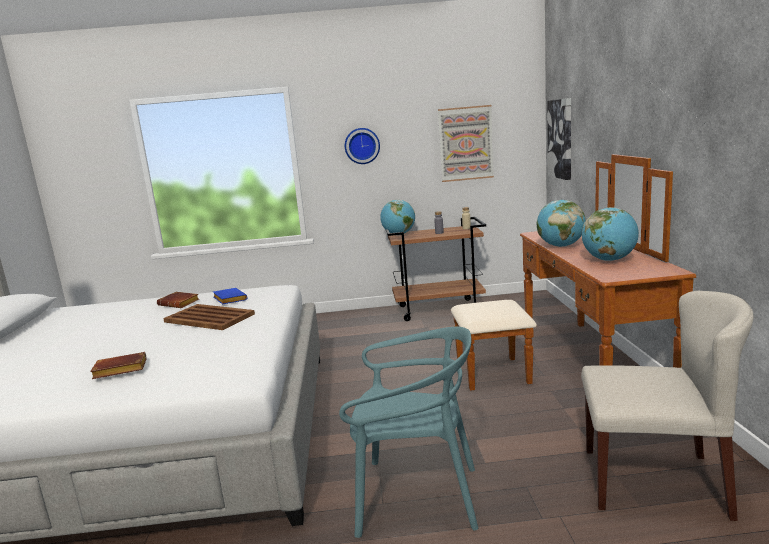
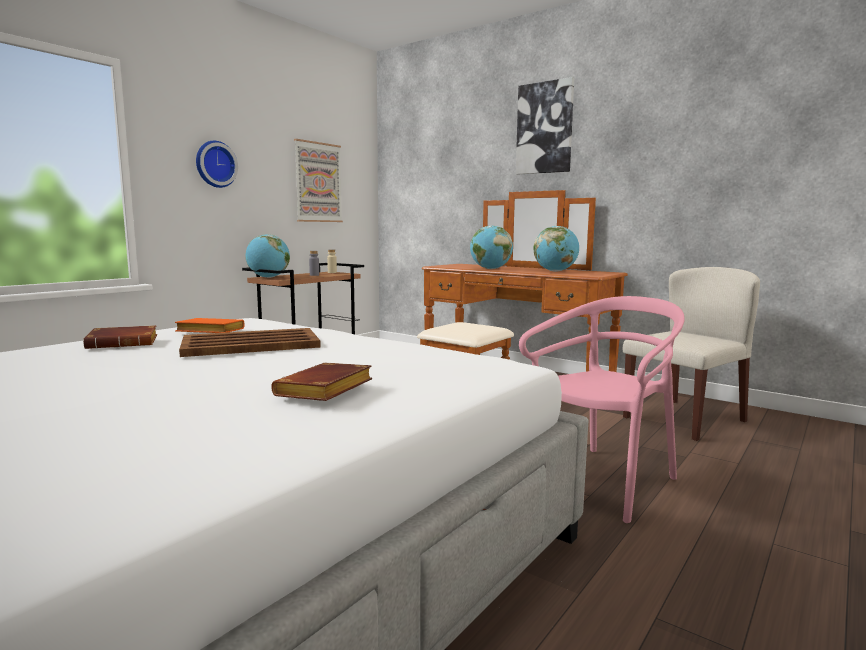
camera: 50 degrees left, 5 degrees down
blue book [213,288,248,305] -> orange book [175,318,245,333]
turquoise chair [339,326,478,538] -> pink chair [519,296,685,523]
picture [547,98,571,180] -> picture moved to [516,77,574,174]

